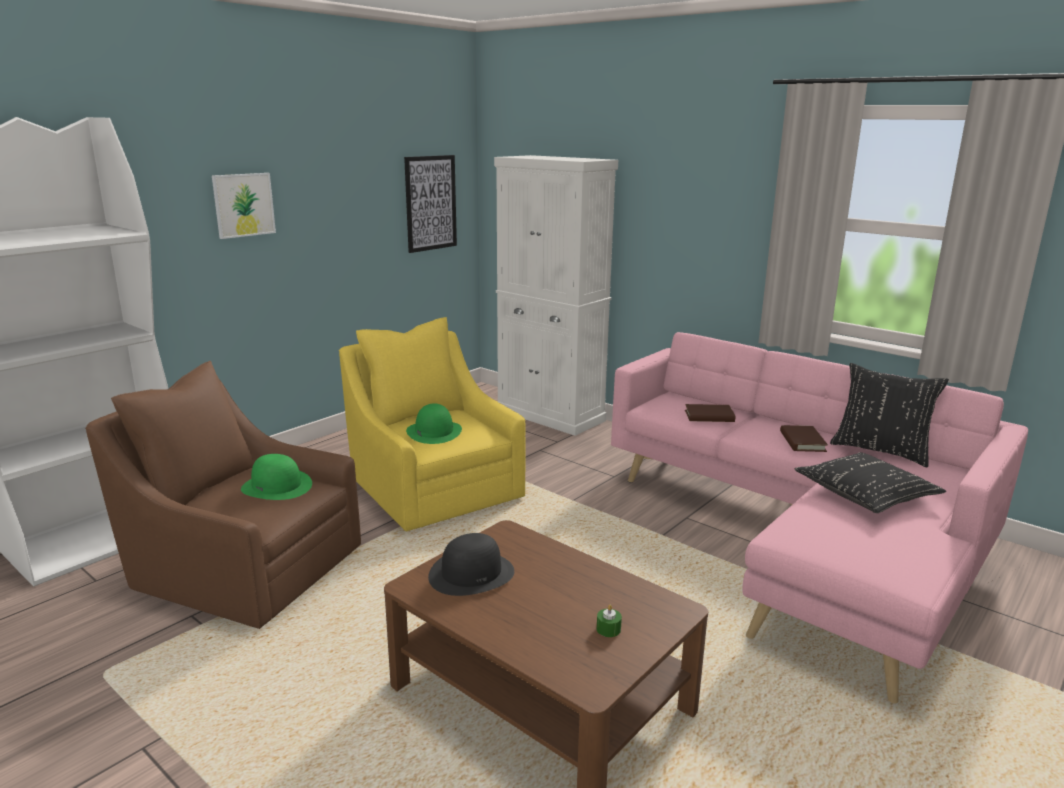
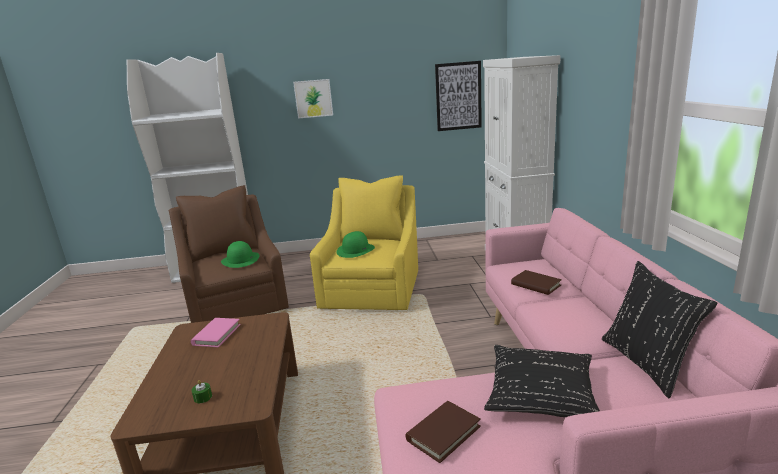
camera: 45 degrees right, 0 degrees up
black hat [428,533,514,596] -> pink book [191,318,241,347]
brown book [780,425,828,452] -> brown book moved to [405,401,481,463]

